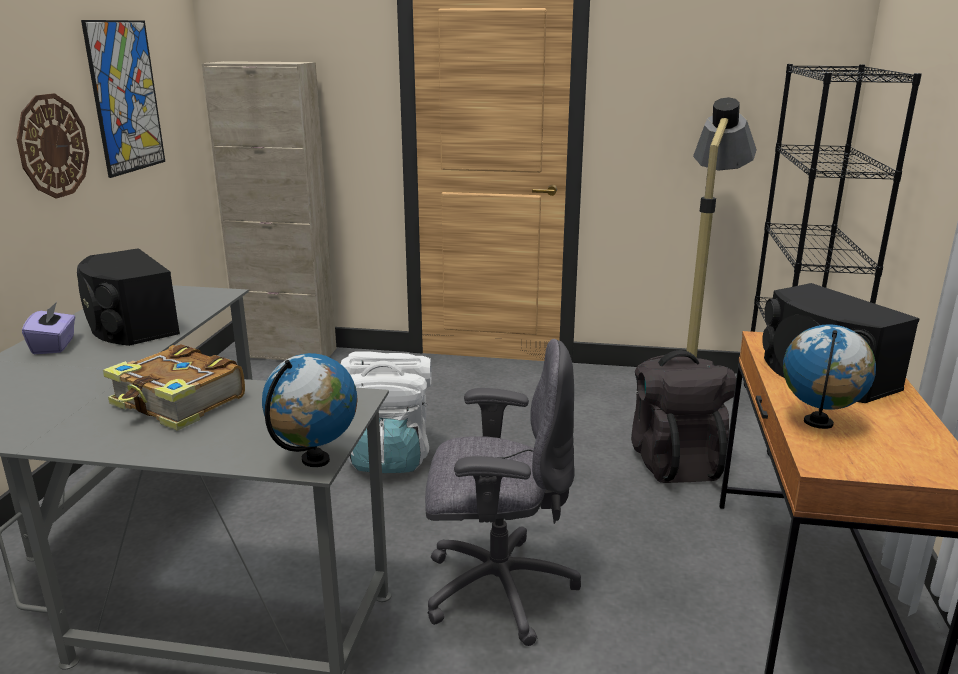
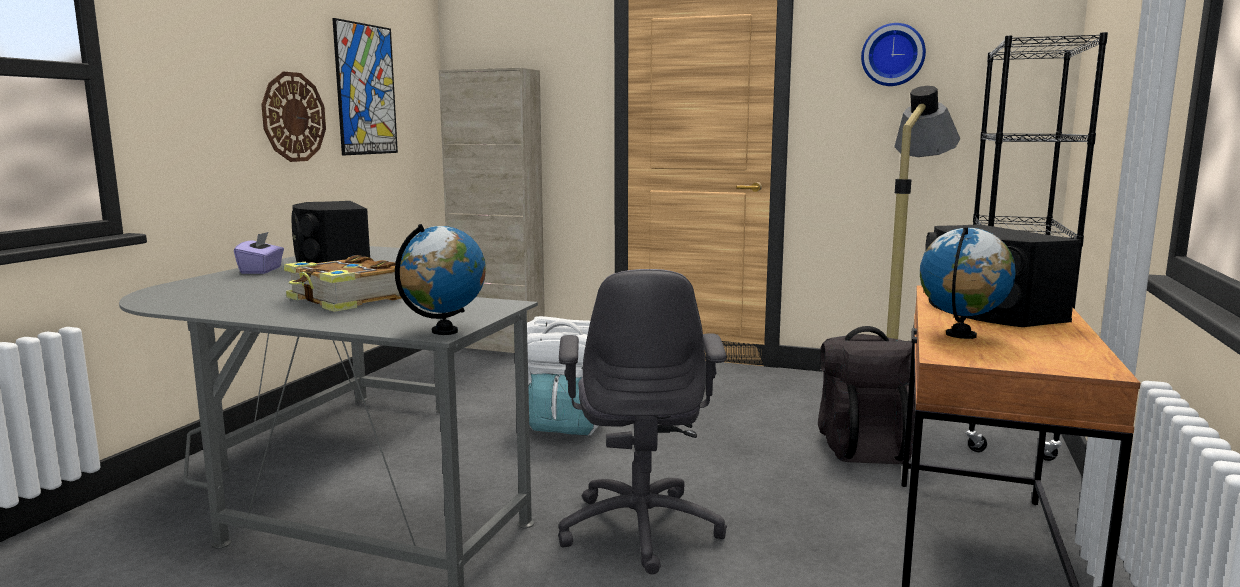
camera: 10 degrees right, 10 degrees down
grey office chair [425,339,581,646] -> grey office chair turned 75 degrees clockwise [558,269,727,574]
none -> wall clock [861,23,926,86]

